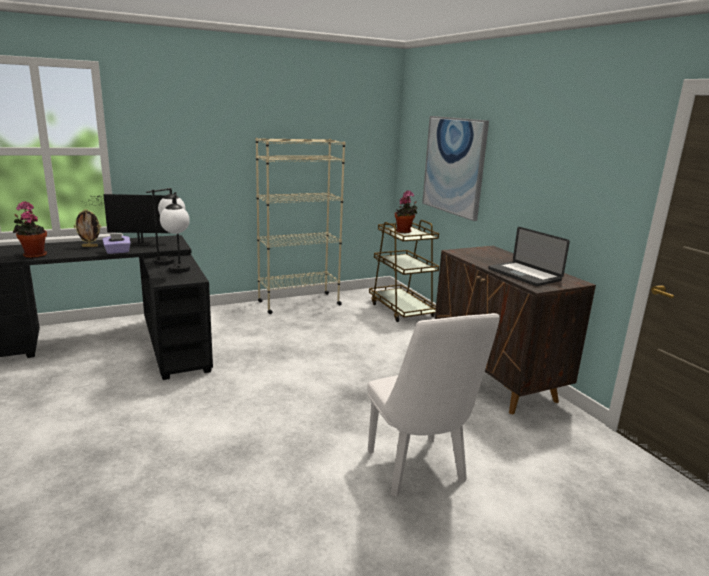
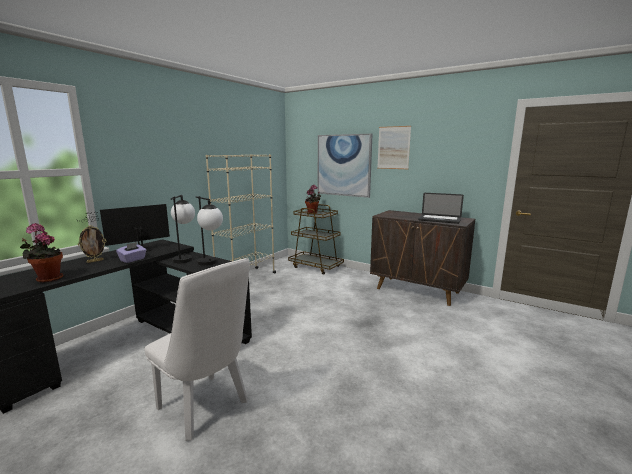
camera: 30 degrees left, 5 degrees down
white chair [367,313,500,497] -> white chair moved to [145,258,250,441]
none -> picture [377,126,411,169]

